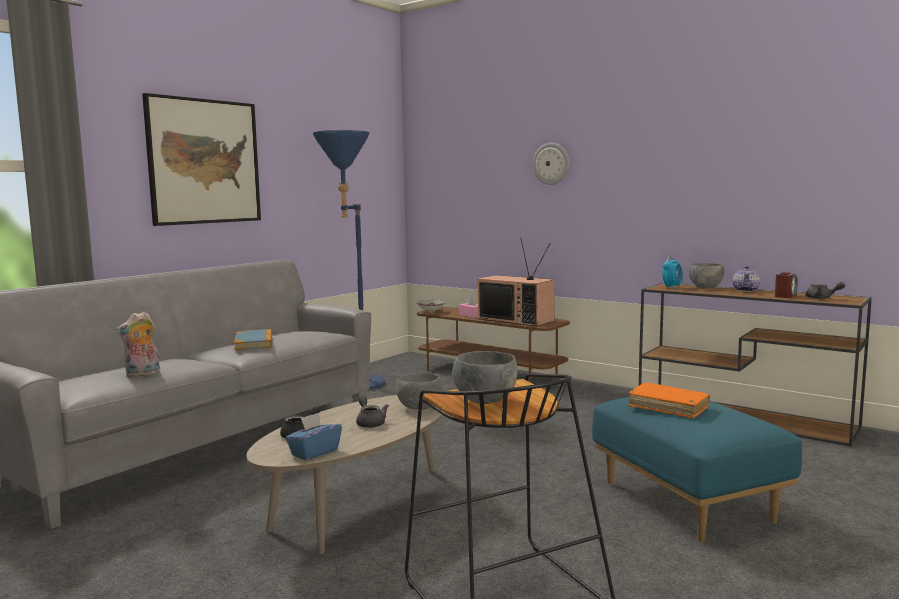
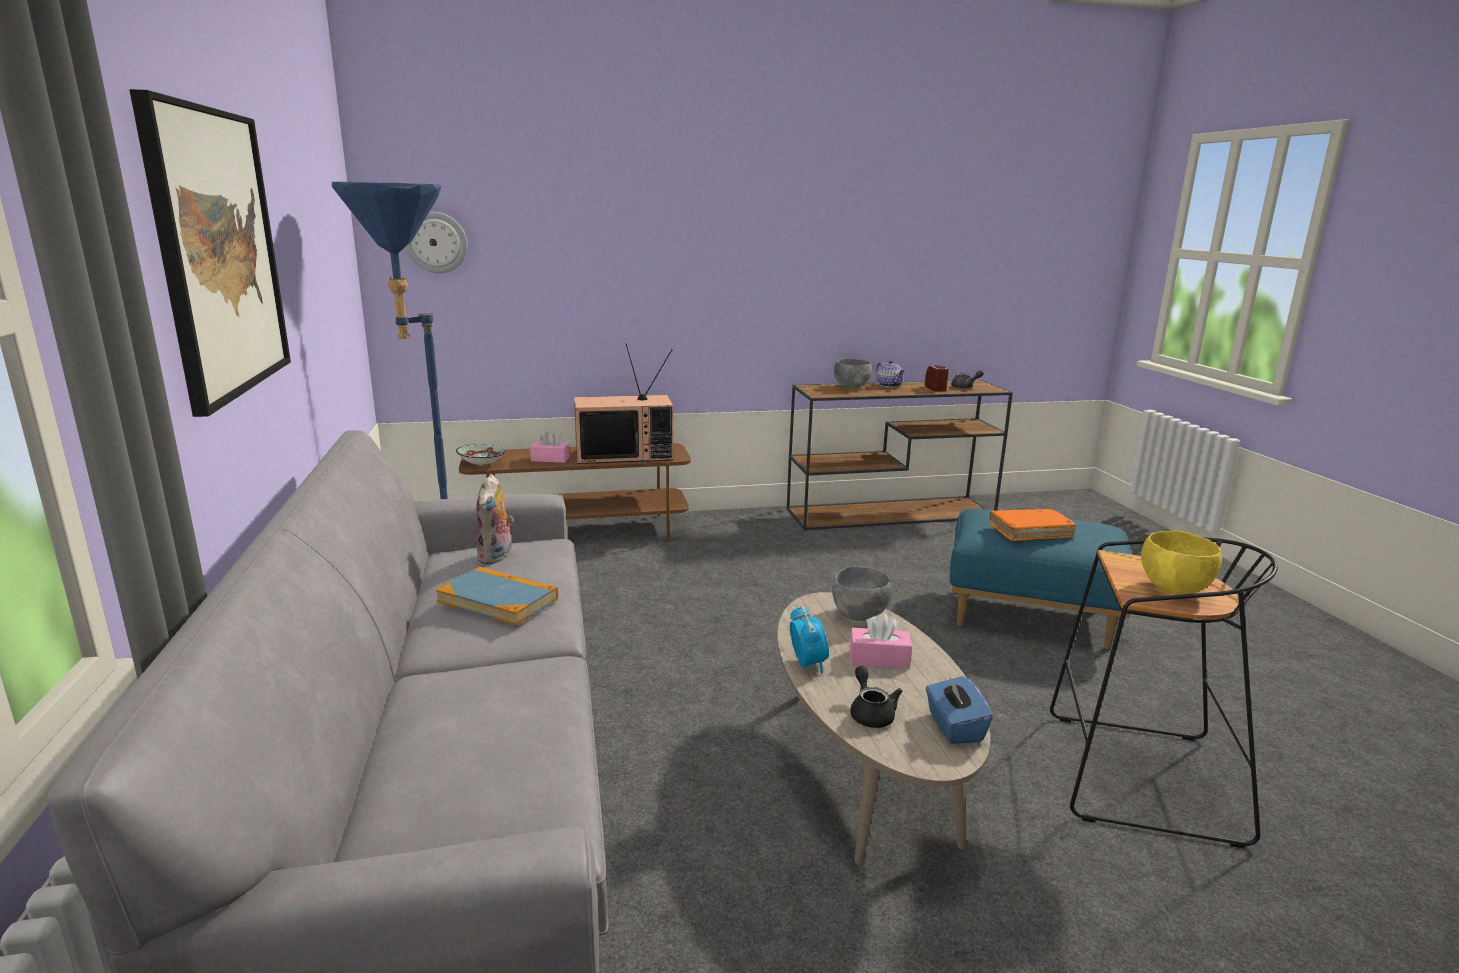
camera: 50 degrees left, 10 degrees up
plush toy [116,312,160,378] -> plush toy moved to [476,474,514,564]
grey teapot [356,396,389,428] -> pink tissue box [850,613,912,669]
grey bowl [452,351,517,404] -> yellow bowl [1141,531,1222,595]
wall clock [533,143,569,185] -> wall clock moved to [406,212,467,273]
alarm clock [662,256,683,289] -> alarm clock moved to [790,605,829,674]

